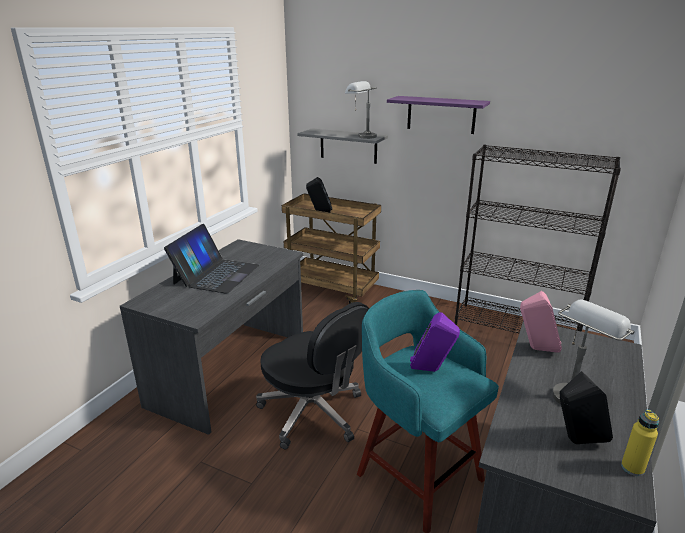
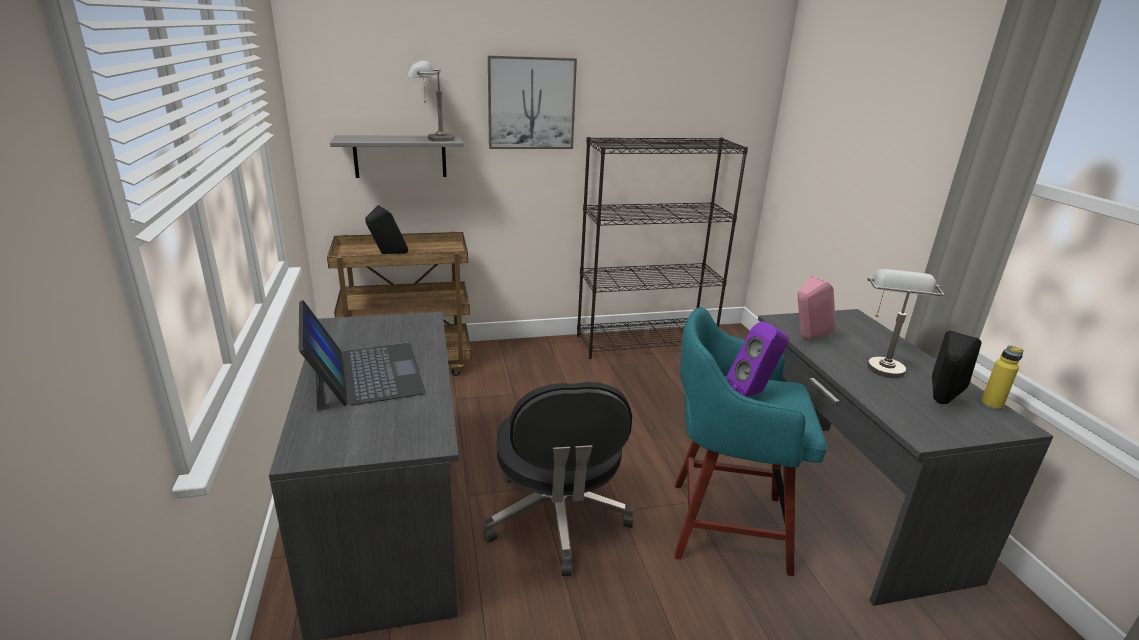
camera: 40 degrees left, 0 degrees up
black office chair [256,302,370,449] -> black office chair turned 75 degrees clockwise [483,382,634,576]
purple shelf [387,96,490,134] -> picture [488,55,577,149]

